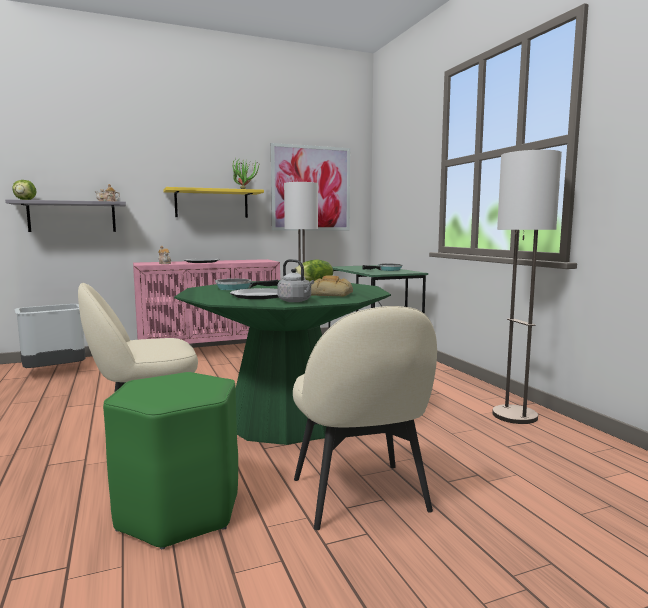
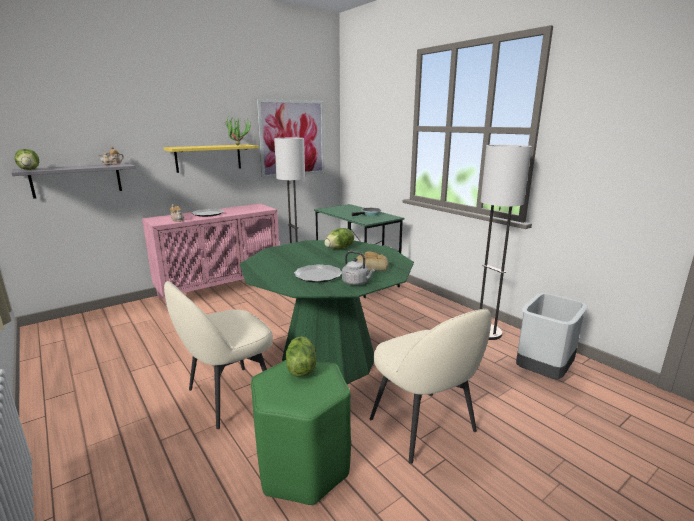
camera: 15 degrees left, 10 degrees up
grey trash can [14,304,85,368] -> grey trash can moved to [516,293,588,379]
frying pan [215,279,279,290] -> none
none -> lettuce [285,337,316,377]

